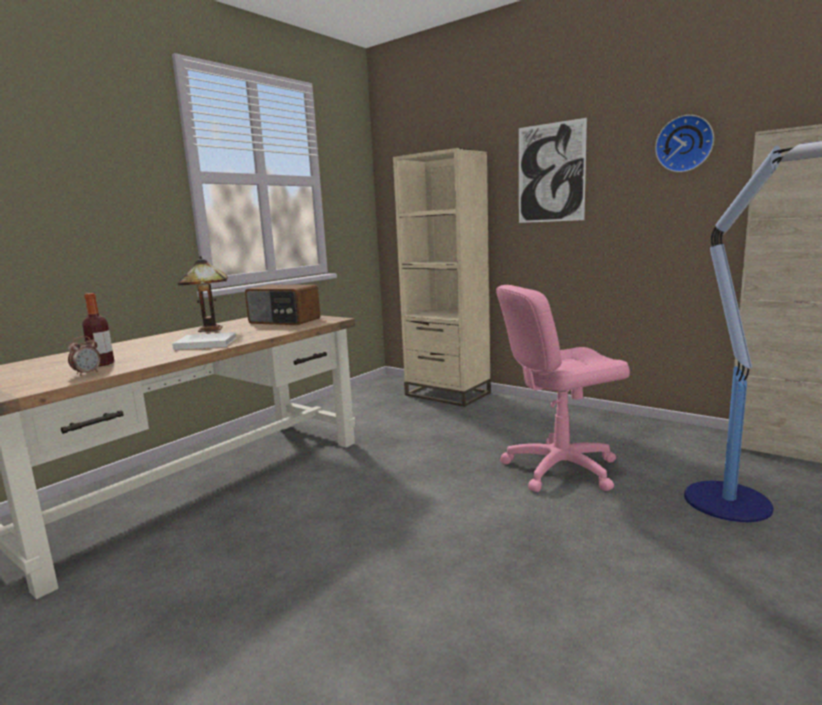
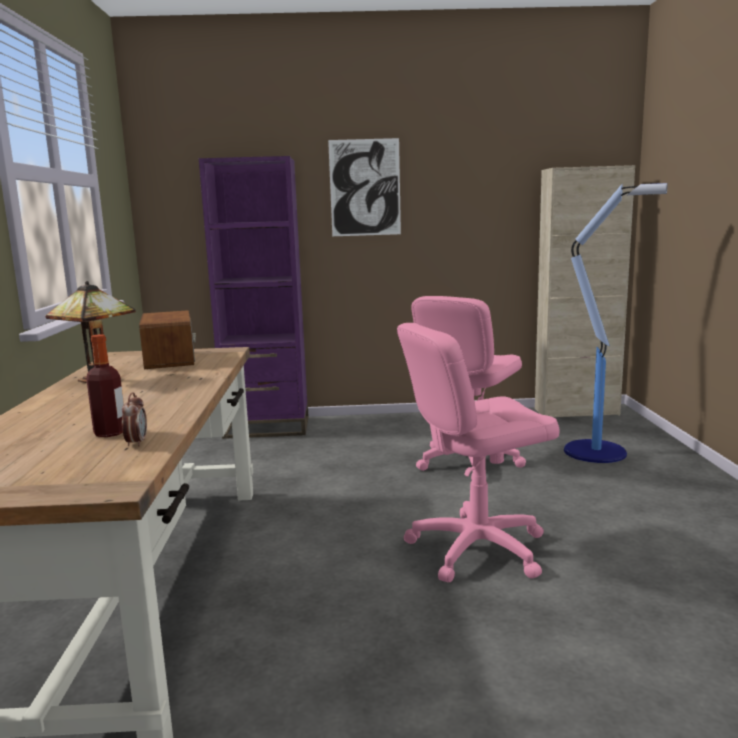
camera: 40 degrees left, 0 degrees up
white book [172,332,237,350] -> none
radio [245,284,320,325] -> radio turned 90 degrees counterclockwise [139,310,196,369]
beige bookcase [393,148,491,407] -> purple bookcase [199,156,309,439]
wall clock [655,115,714,172] -> none
none -> pink office chair [397,323,559,582]

